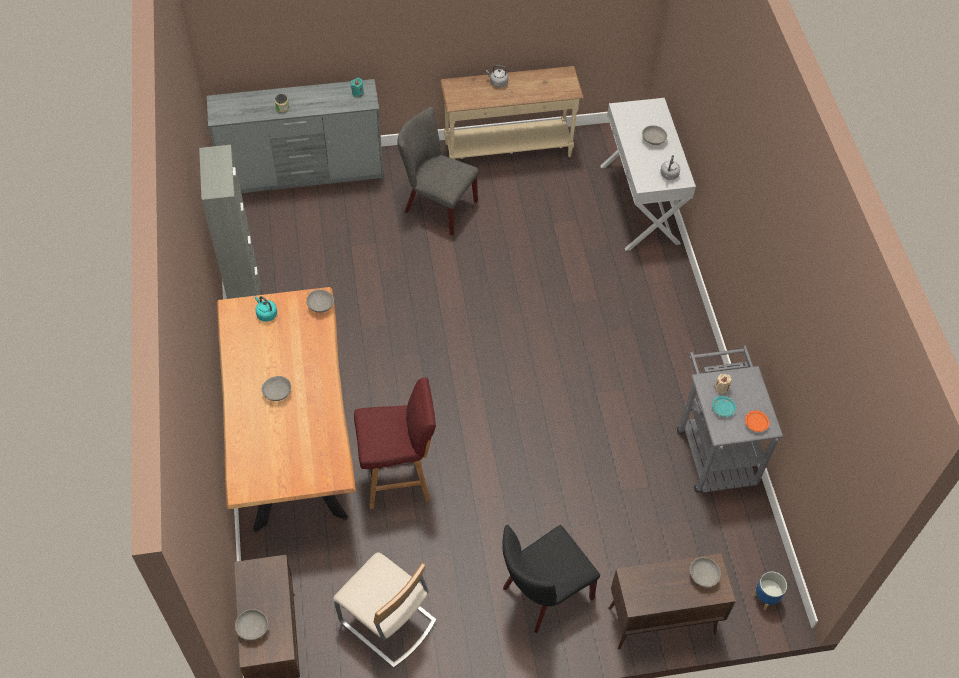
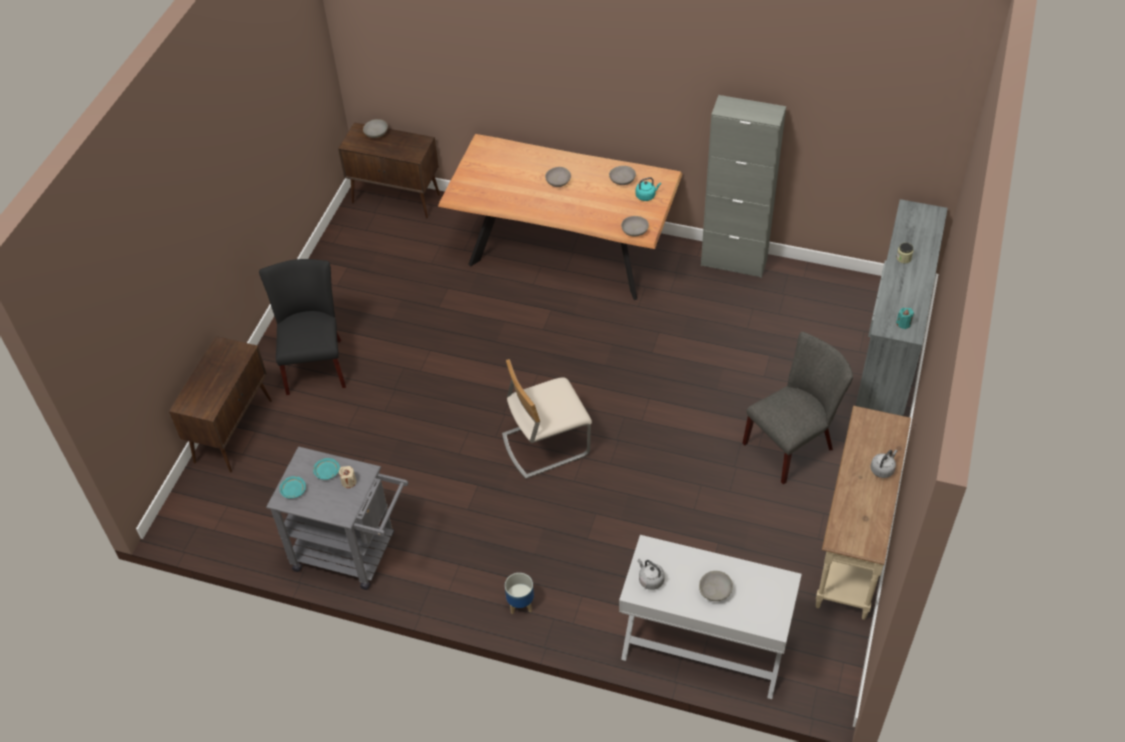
camera: 120 degrees right, 5 degrees down
beige chair [333,553,437,668] -> beige chair moved to [502,359,592,479]
red stool [354,378,436,509] -> none
grey bowl [690,557,721,588] -> grey bowl moved to [609,166,636,185]
orange plate [745,410,769,432] -> turquoise plate [279,476,306,498]
planter [753,572,787,611] -> planter moved to [505,573,534,614]

